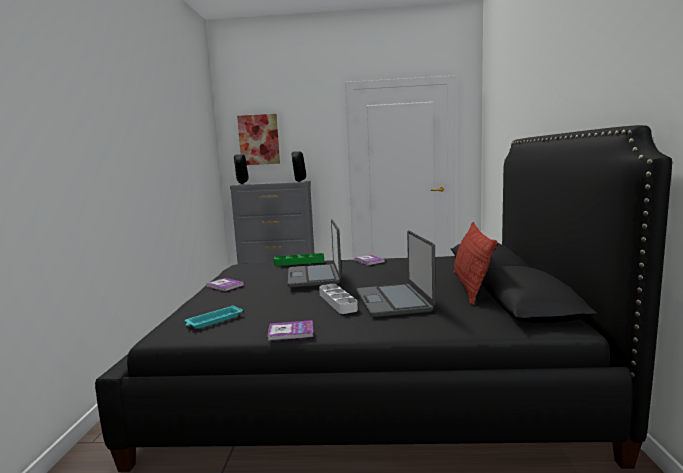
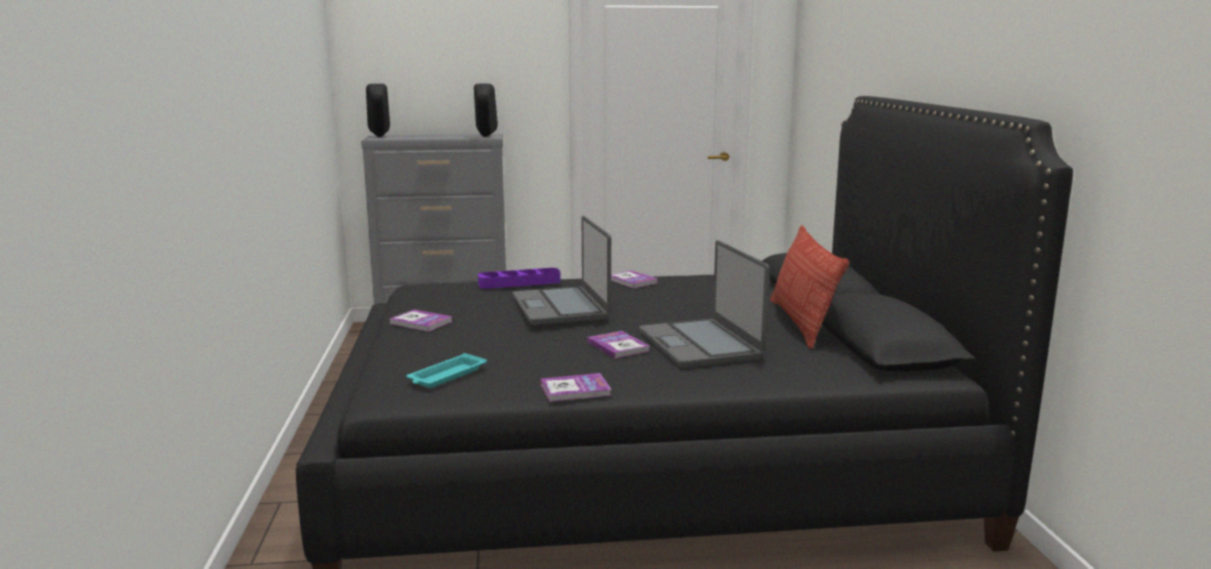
camera: 10 degrees left, 5 degrees up
picture [237,114,280,165] -> none
green tray [274,253,324,266] -> purple tray [478,268,561,289]
white tray [319,284,358,314] -> book [587,331,650,359]

